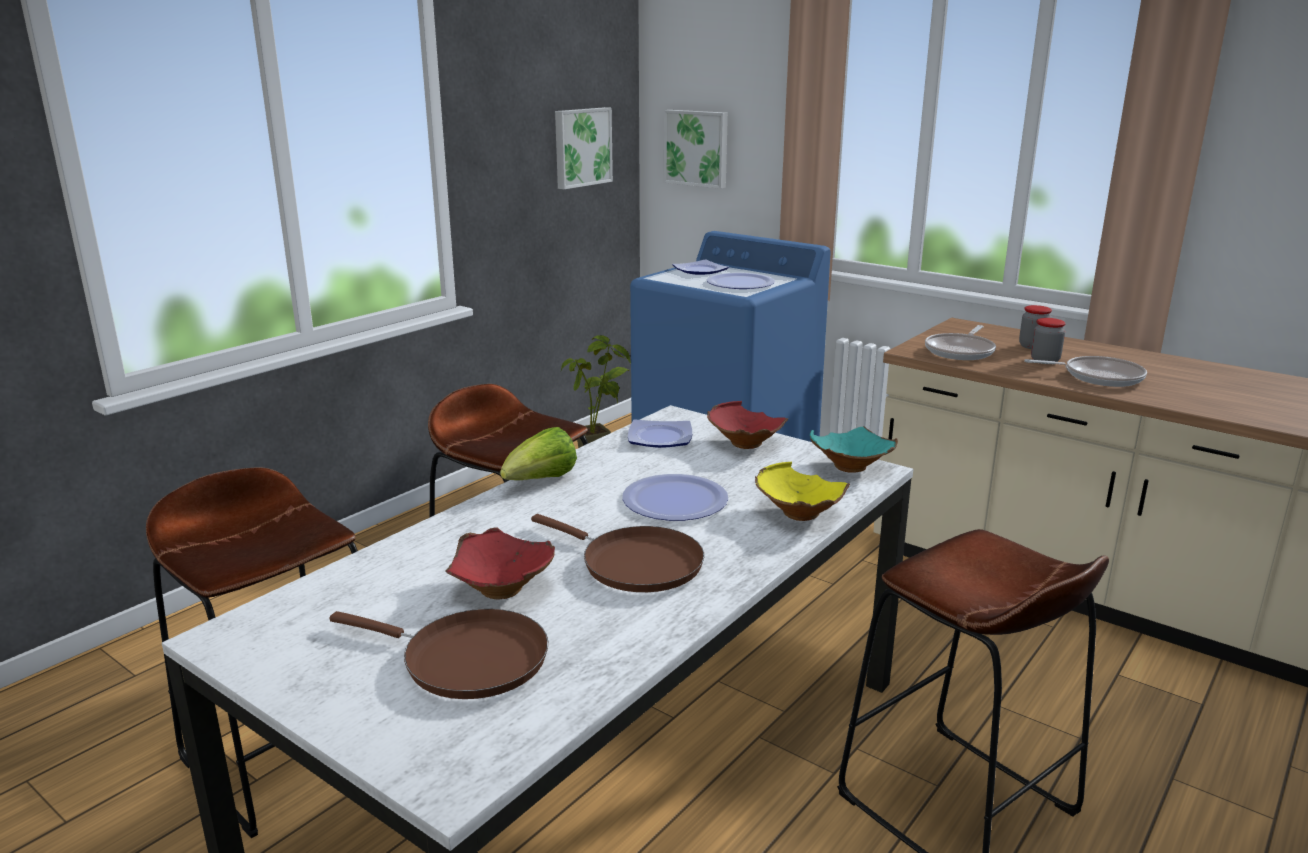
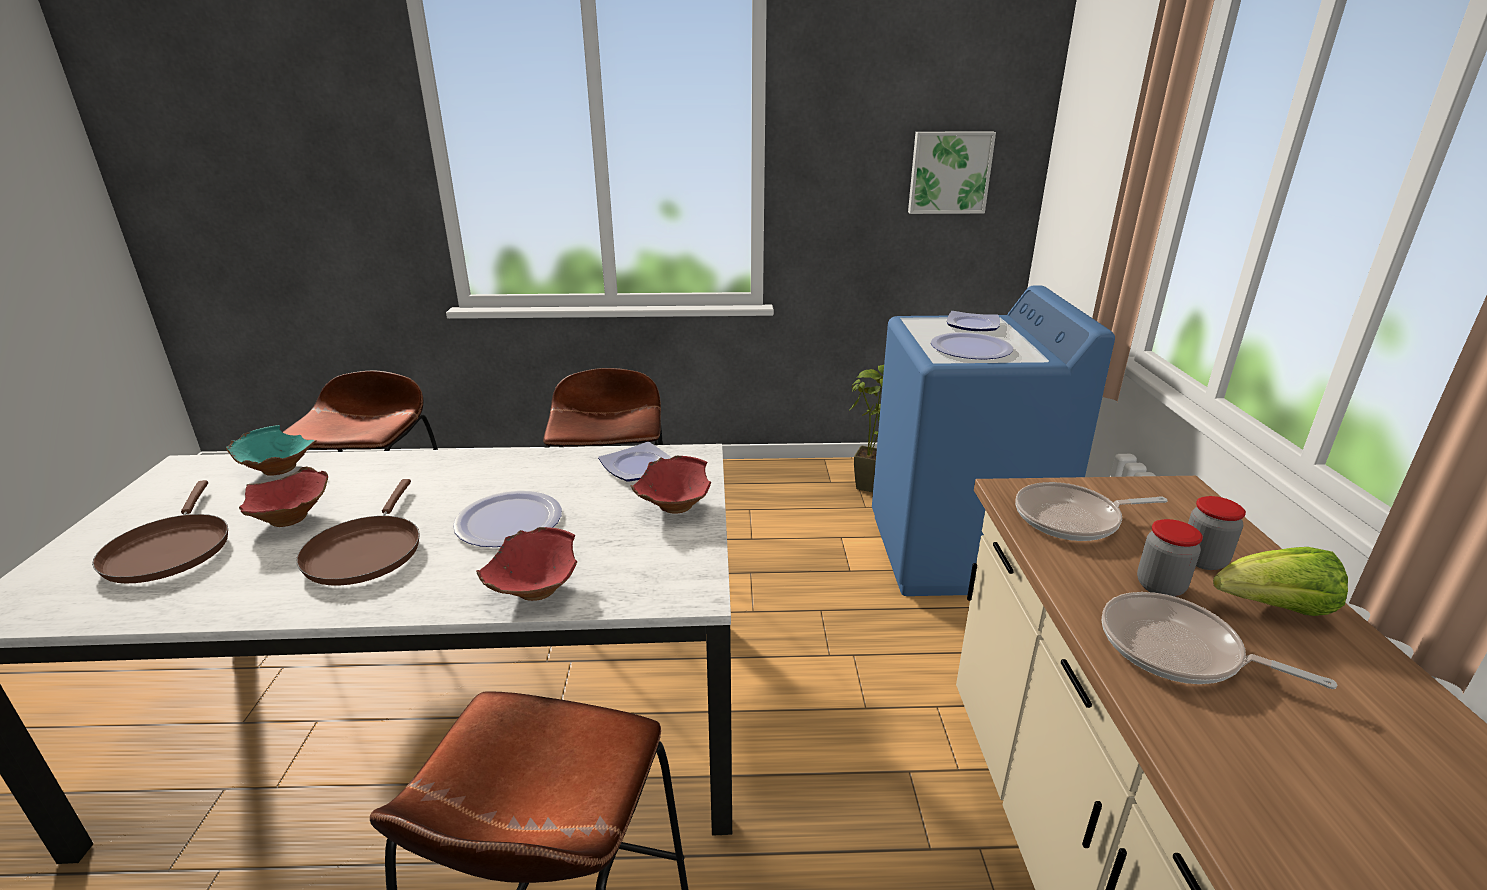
camera: 50 degrees right, 5 degrees up
lettuce [500,427,577,480] -> lettuce moved to [1213,547,1348,616]
picture [664,110,728,189] -> none
yellow bowl [755,462,850,521] -> red bowl [476,527,577,601]
turquoise bowl [810,426,898,473] -> turquoise bowl moved to [226,425,316,476]
frying pan [1024,356,1147,387] -> frying pan turned 150 degrees clockwise [1102,592,1338,689]

